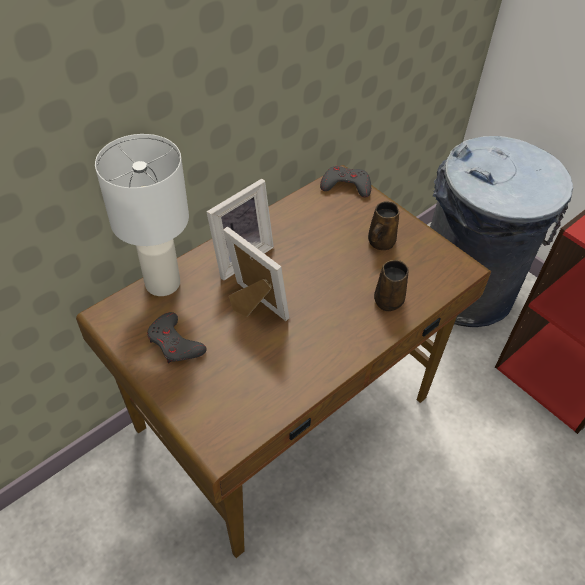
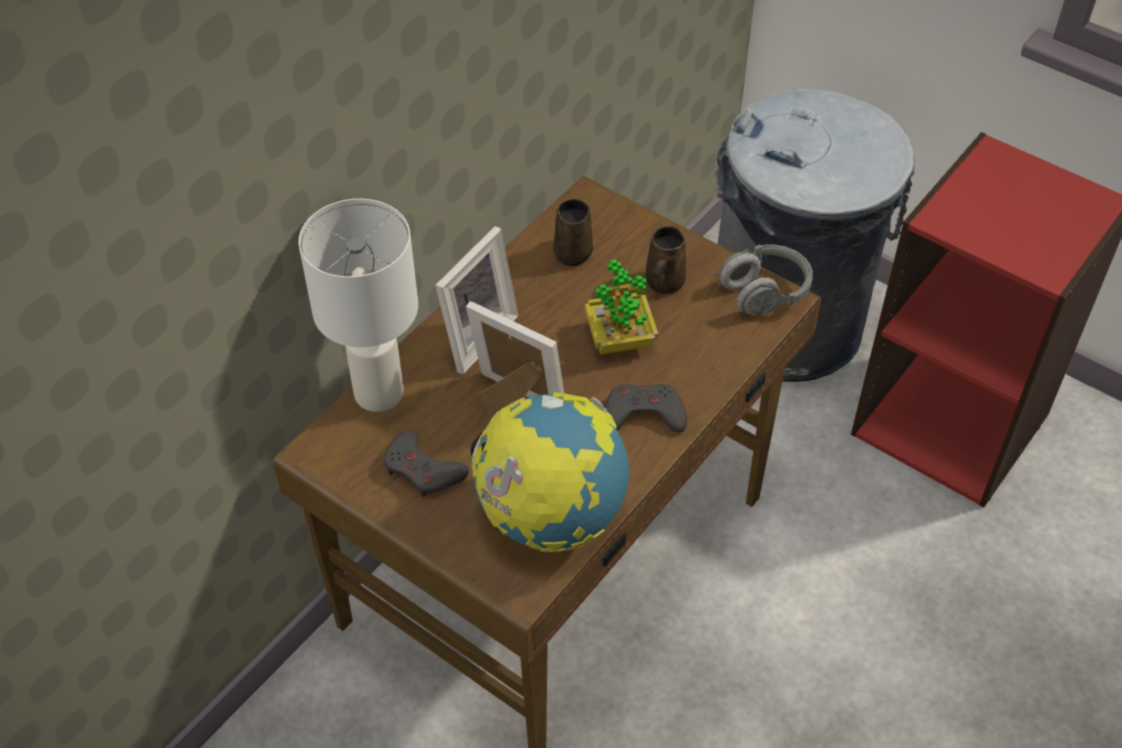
camera: 10 degrees left, 0 degrees up
grey game controller [320,166,371,197] -> grey game controller moved to [604,384,687,432]
brown mug [374,260,409,311] -> brown mug moved to [553,198,593,267]
none -> globe [471,392,629,552]
none -> potted plant [585,260,658,355]
none -> grey headphones [715,244,812,315]

